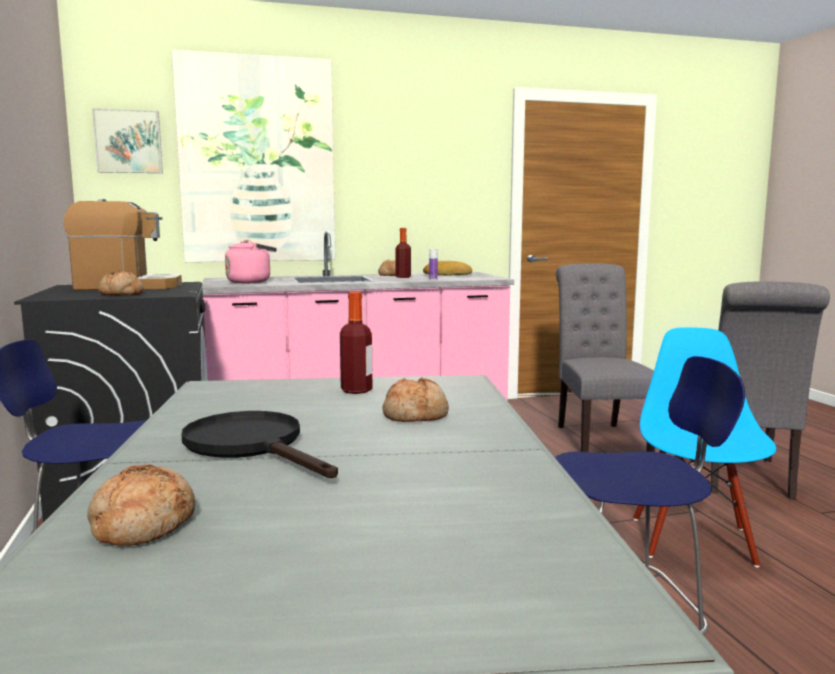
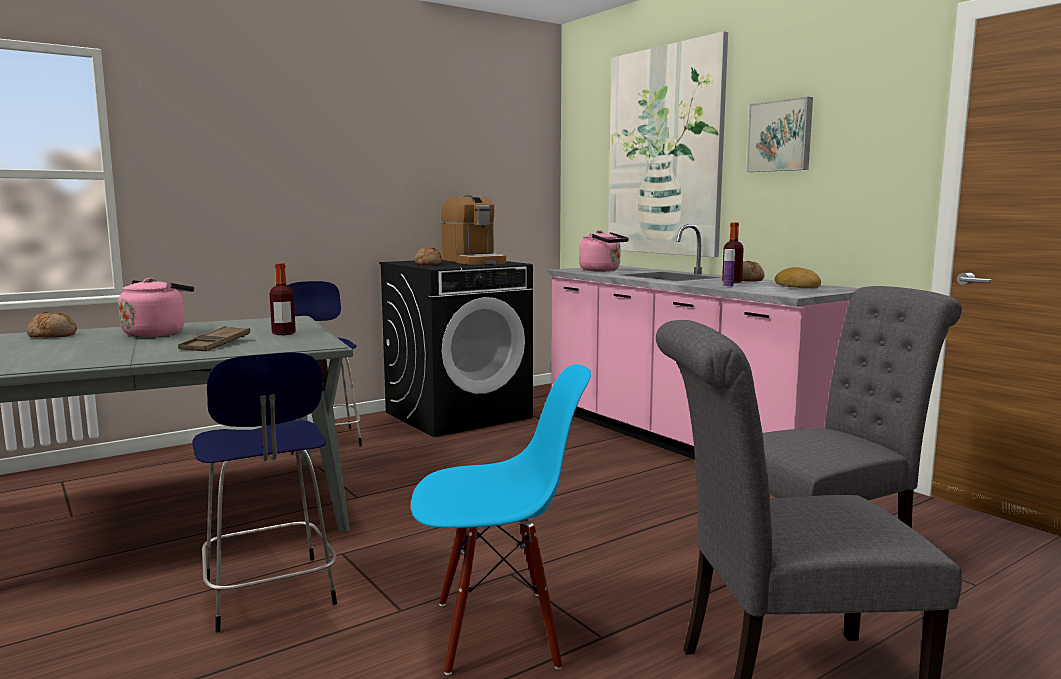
camera: 70 degrees right, 0 degrees up
picture [92,108,163,173] -> picture moved to [746,97,813,172]
black frying pan [182,411,338,478] -> pink kettle [118,278,194,337]
bread [382,378,449,422] -> brown tray [178,326,250,351]

